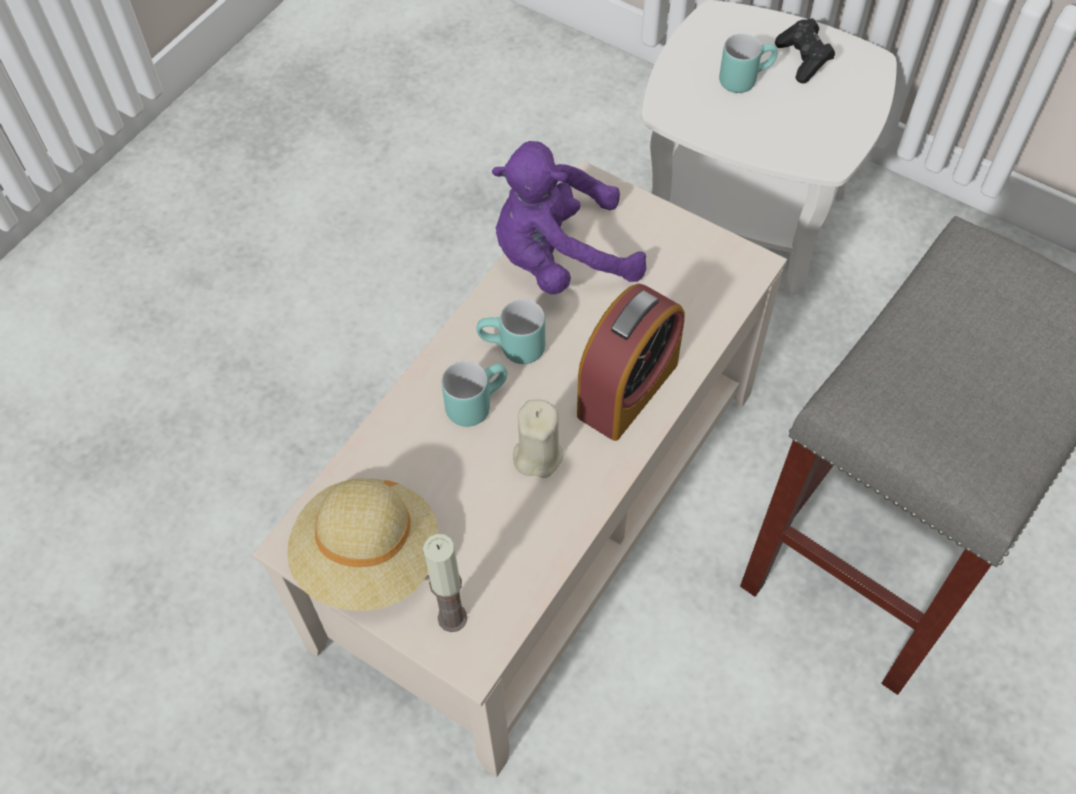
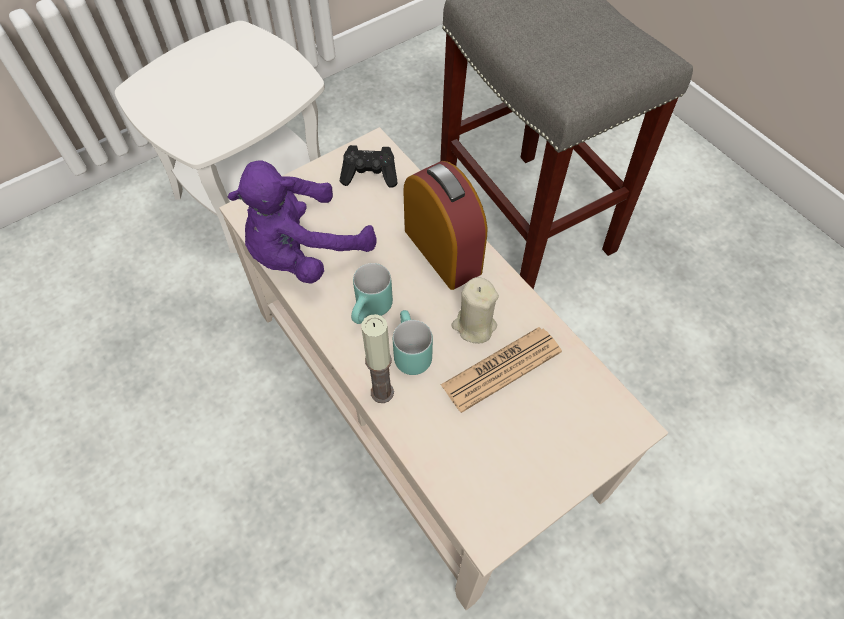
camera: 70 degrees left, 0 degrees up
beige hat [287,478,439,611] -> none
candle [423,534,467,632] -> candle moved to [361,314,394,403]
purple plush toy [492,141,646,295] -> purple plush toy turned 45 degrees clockwise [228,160,376,284]
turquoise mug [719,34,777,93] -> none
black game controller [775,18,835,83] -> black game controller moved to [340,145,398,188]
none -> newspaper [441,327,562,413]

